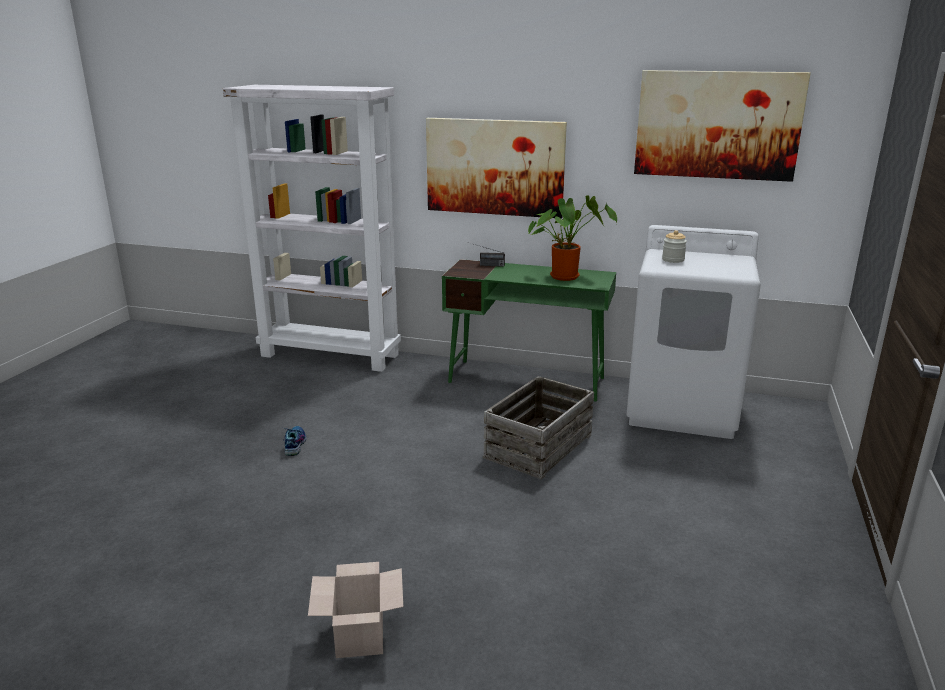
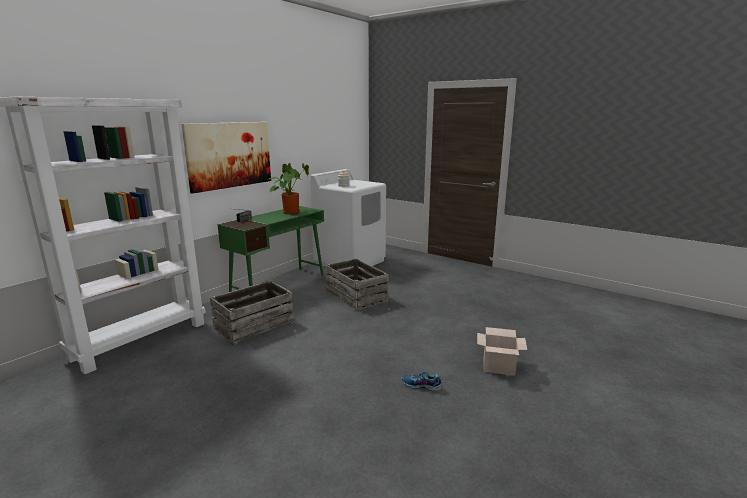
camera: 70 degrees left, 5 degrees down
shoe [283,426,306,456] -> shoe moved to [401,371,442,391]
picture [634,70,811,182] -> none
none -> crate [210,281,295,345]

